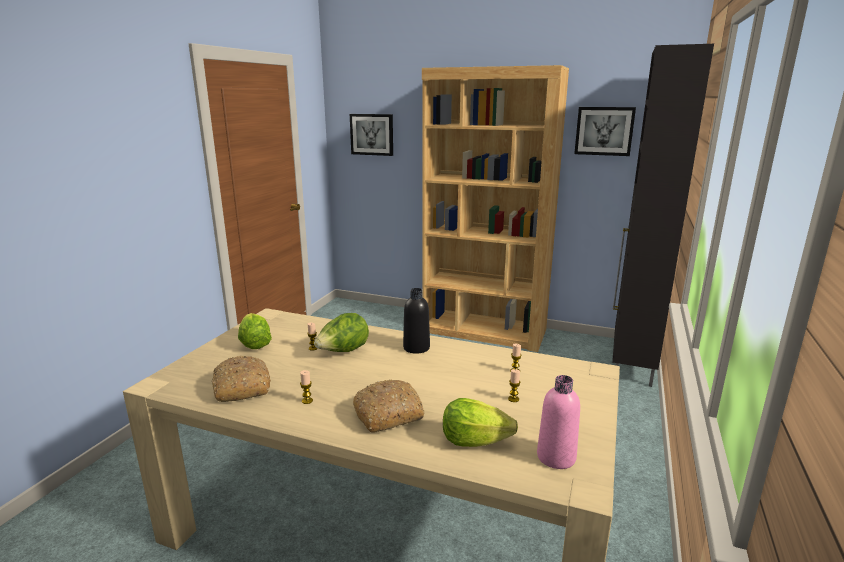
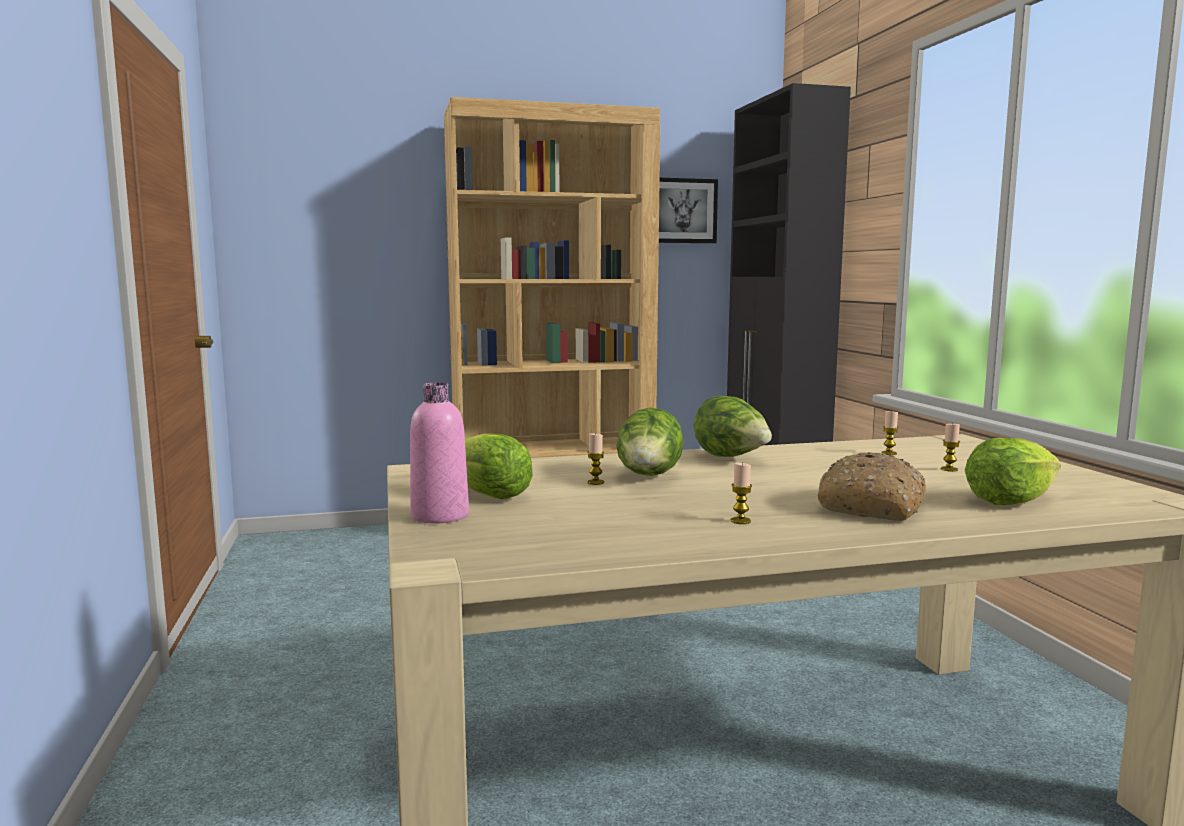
camera: 35 degrees left, 10 degrees down
bread [211,356,271,402] -> none
picture [350,114,393,156] -> none
black bottle [403,288,430,354] -> lettuce [694,396,772,457]
pink bottle [537,375,580,469] -> pink bottle moved to [410,382,469,524]

